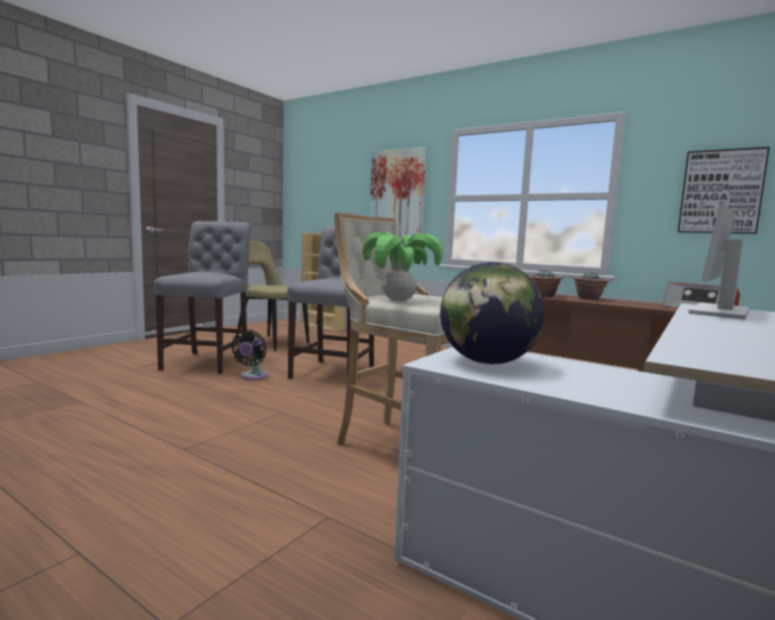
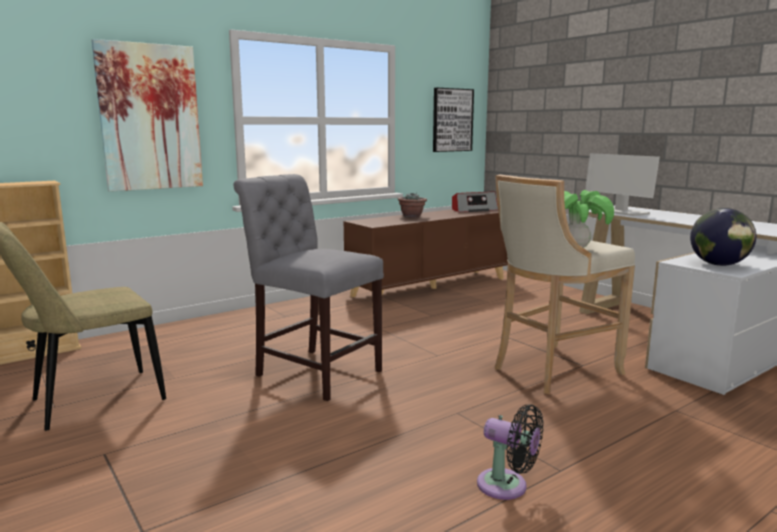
camera: 70 degrees left, 5 degrees up
grey chair [154,221,252,374] -> none
black fan [231,330,269,380] -> black fan moved to [477,405,544,500]
potted plant [529,269,563,297] -> none

